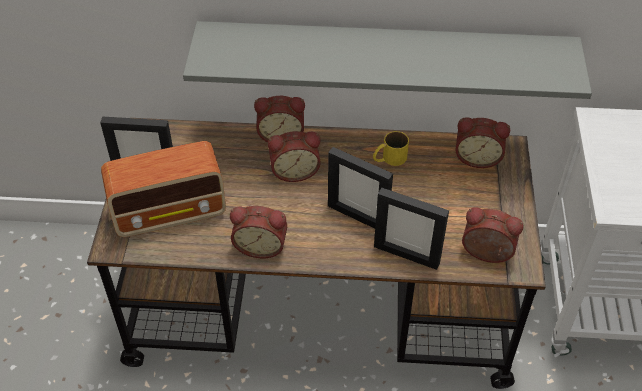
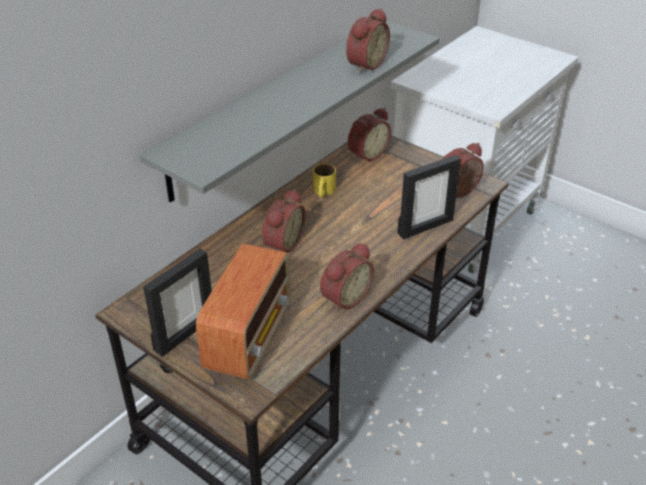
camera: 55 degrees left, 10 degrees down
alarm clock [254,96,305,142] -> alarm clock moved to [346,8,390,74]
picture frame [328,147,393,229] -> none

